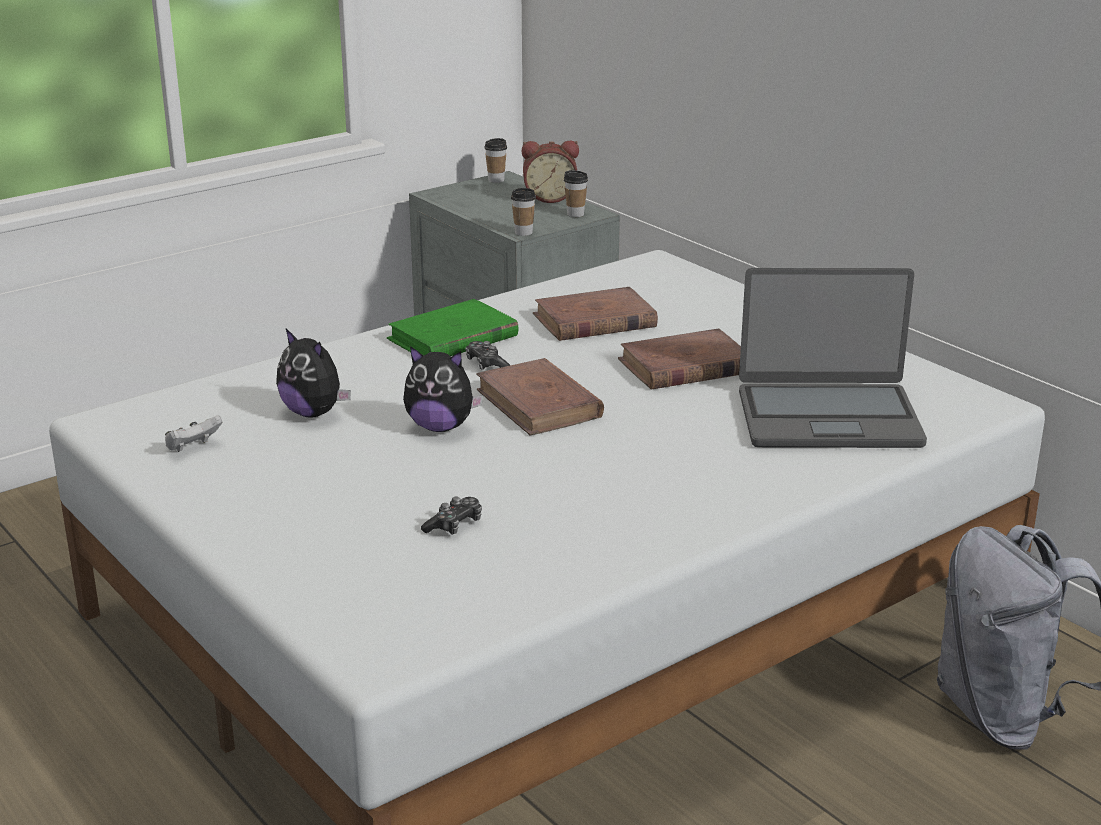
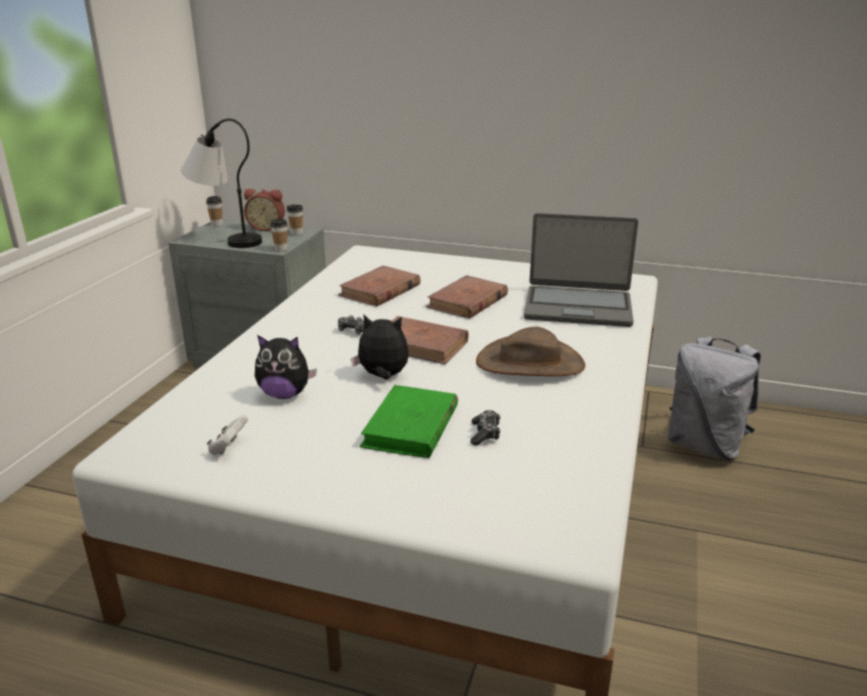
camera: 35 degrees left, 0 degrees up
green book [387,299,519,356] -> green book moved to [360,385,458,458]
plush toy [403,346,483,432] -> plush toy turned 150 degrees counterclockwise [351,315,409,380]
alarm clock [522,141,579,203] -> alarm clock turned 45 degrees clockwise [244,189,285,231]
laptop [739,268,927,448] -> laptop turned 45 degrees clockwise [524,213,638,327]
none -> table lamp [181,118,262,248]
none -> brown hat [476,327,585,376]

